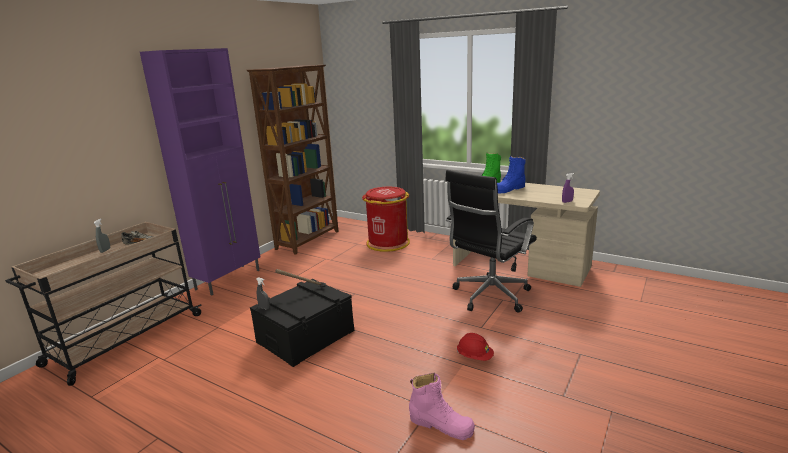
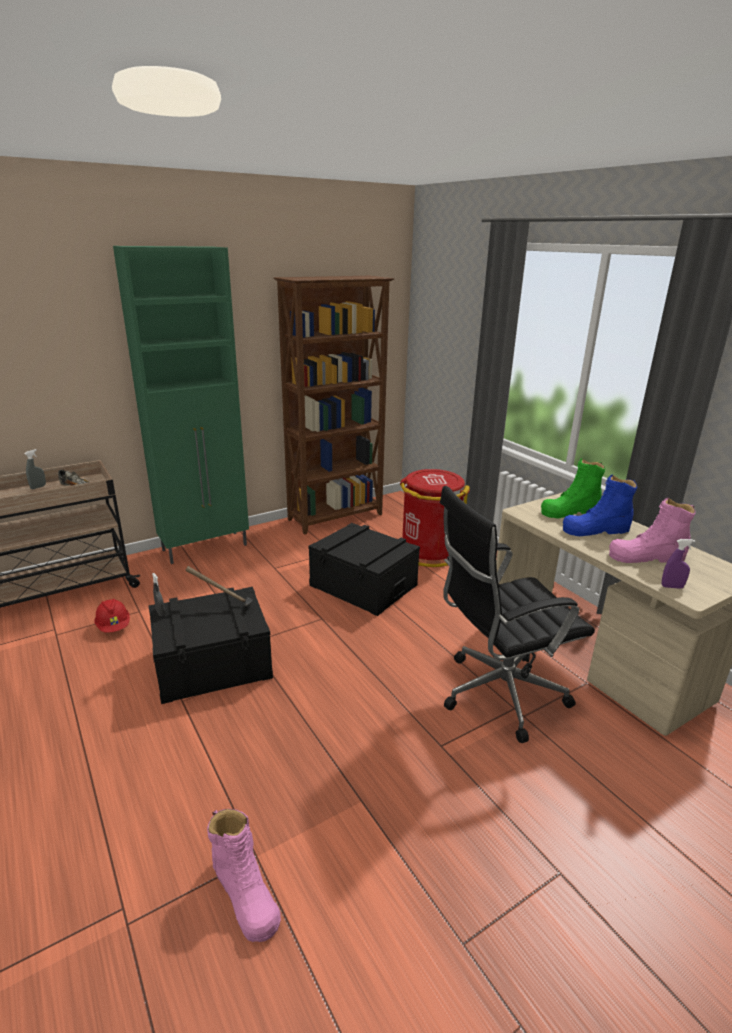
camera: 25 degrees right, 5 degrees up
purple cabinet [140,48,260,296] -> green cabinet [113,246,249,564]
red hard hat [457,333,494,361] -> red hard hat moved to [94,599,130,633]
none -> black storage box [308,523,420,616]
none -> pink boot [609,498,696,563]

